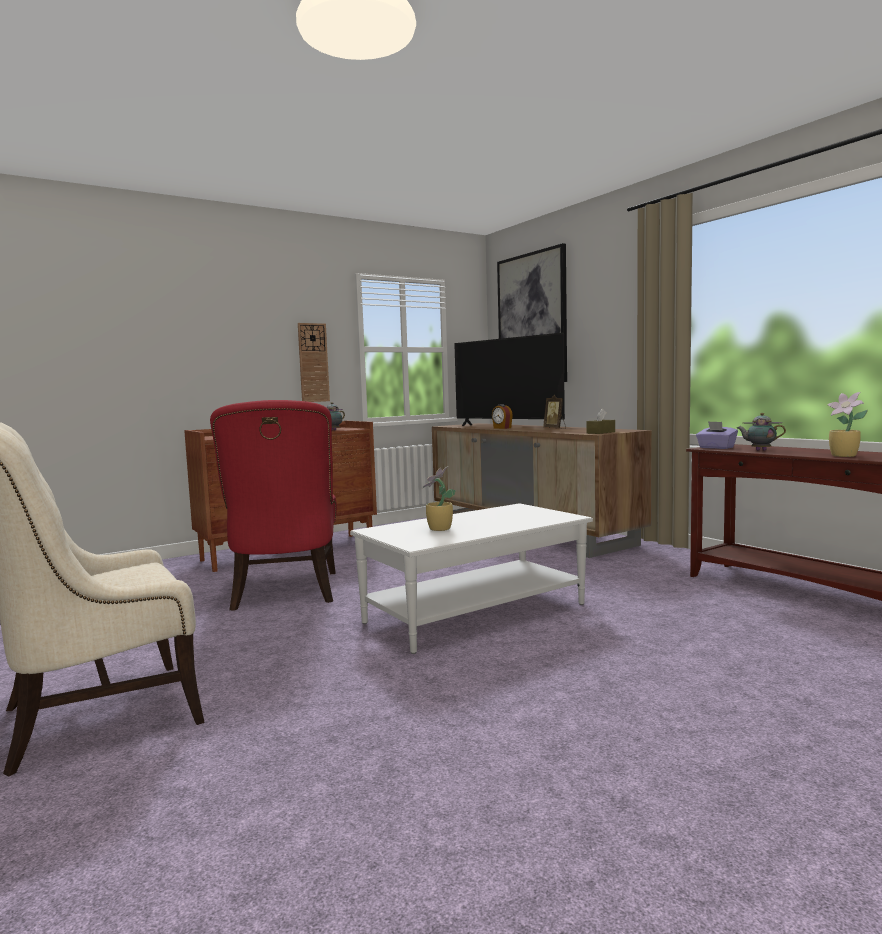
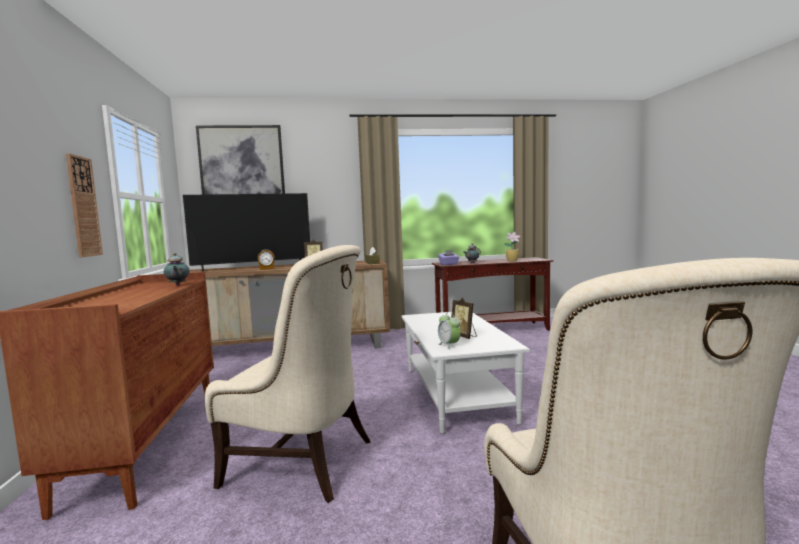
camera: 65 degrees left, 0 degrees up
red armchair [210,400,337,611] -> beige armchair [205,245,370,503]
potted plant [422,466,456,531] -> picture frame [451,297,477,339]
none -> alarm clock [438,312,461,350]

